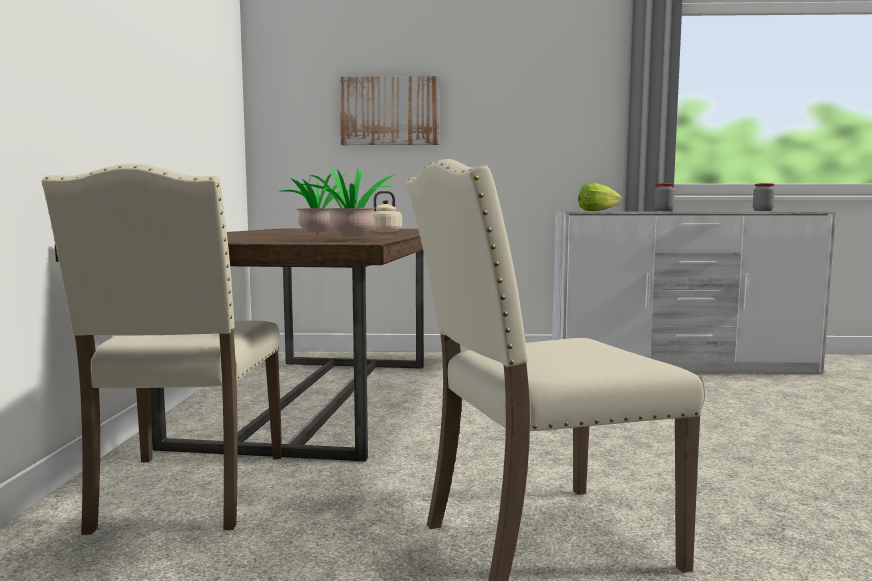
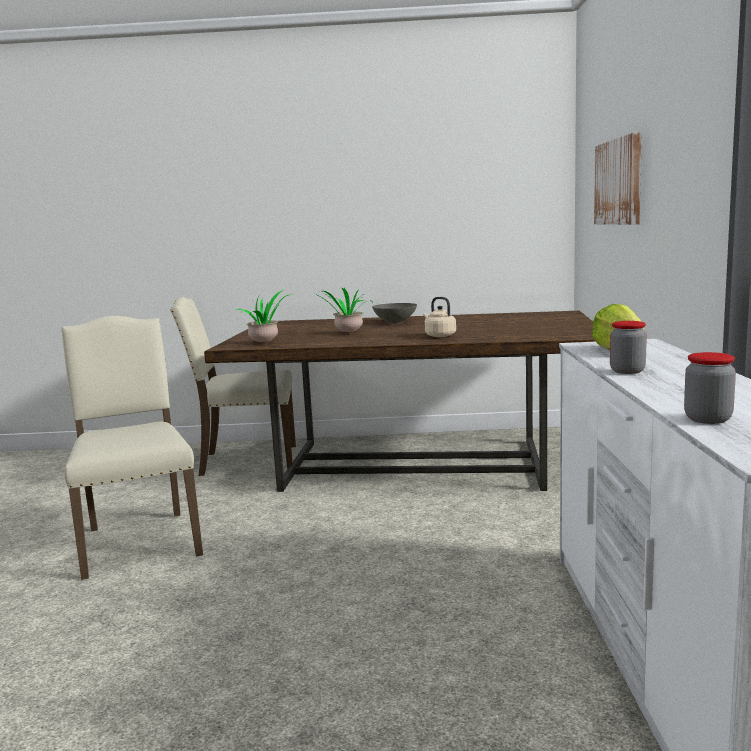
camera: 90 degrees right, 5 degrees up
none -> grey bowl [372,303,417,323]

